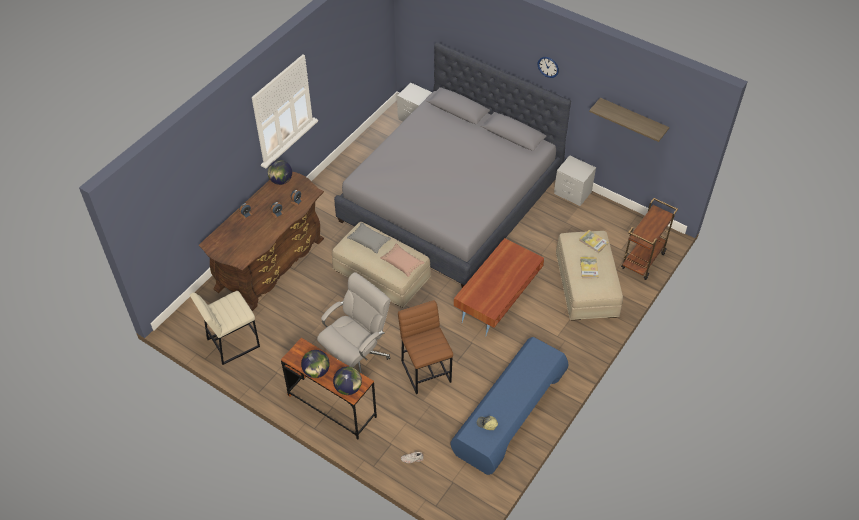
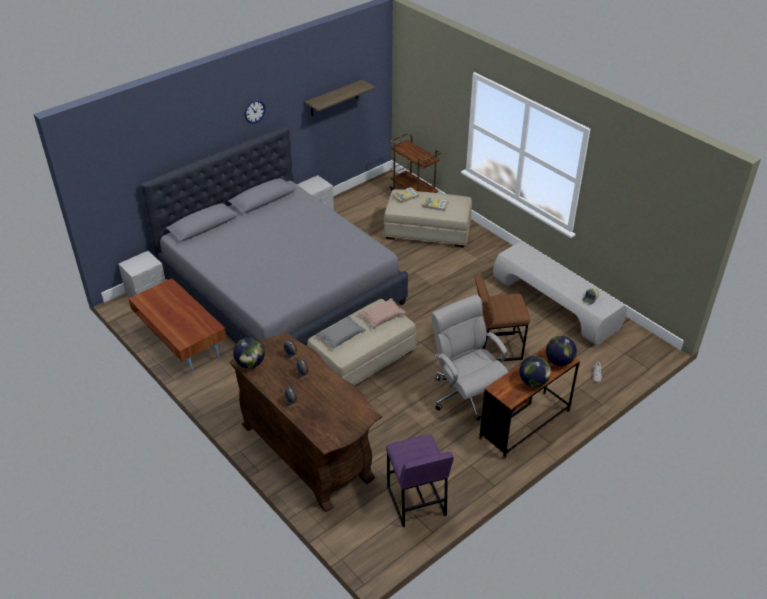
camera: 75 degrees left, 10 degrees down
beige chair [189,291,260,365] -> purple chair [386,435,454,527]
blue bench [451,337,568,475] -> grey bench [493,241,627,345]
brown coffee table [454,238,544,335] -> brown coffee table moved to [128,278,227,374]

